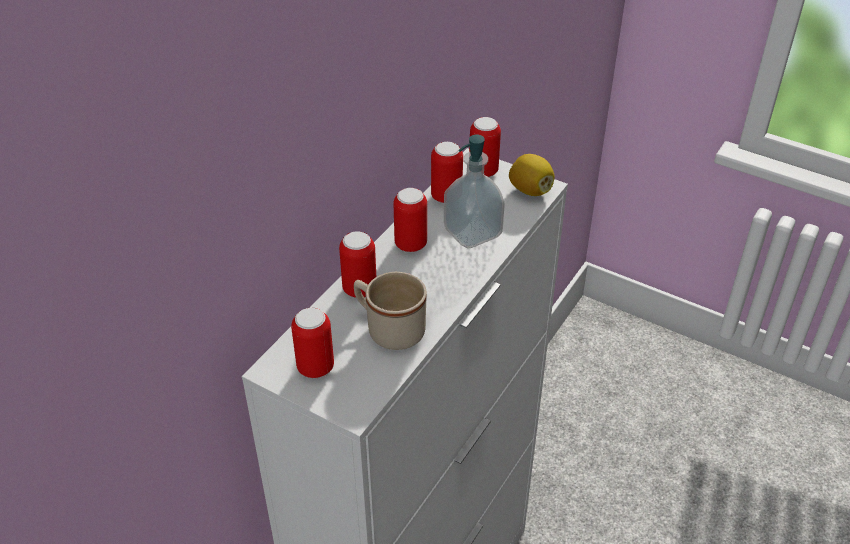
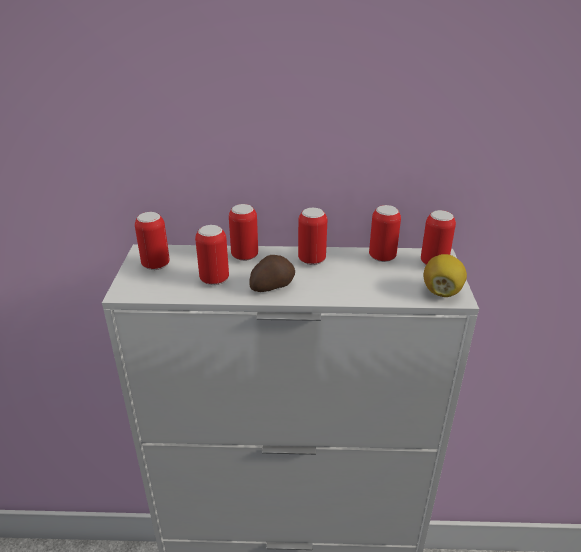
camera: 60 degrees right, 10 degrees down
beige mug [354,272,427,350] -> can [195,225,229,285]
soap dispenser [444,135,505,249] -> none
none -> potato [249,255,295,292]

